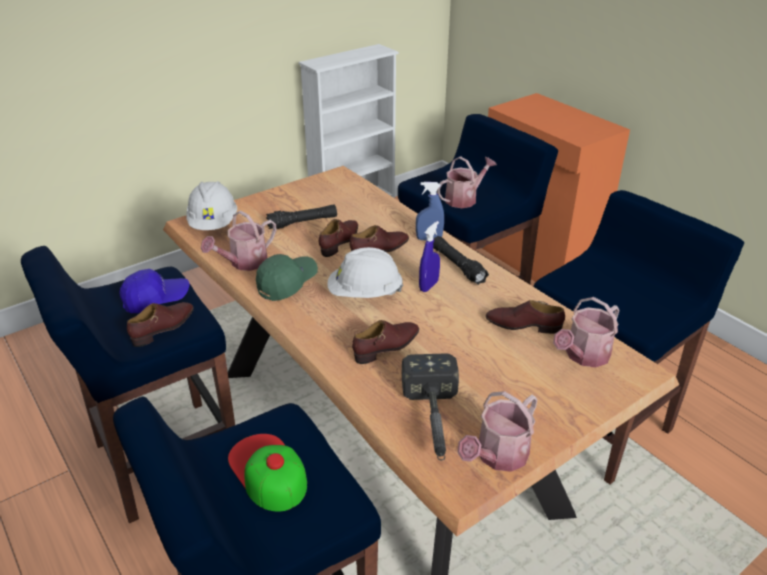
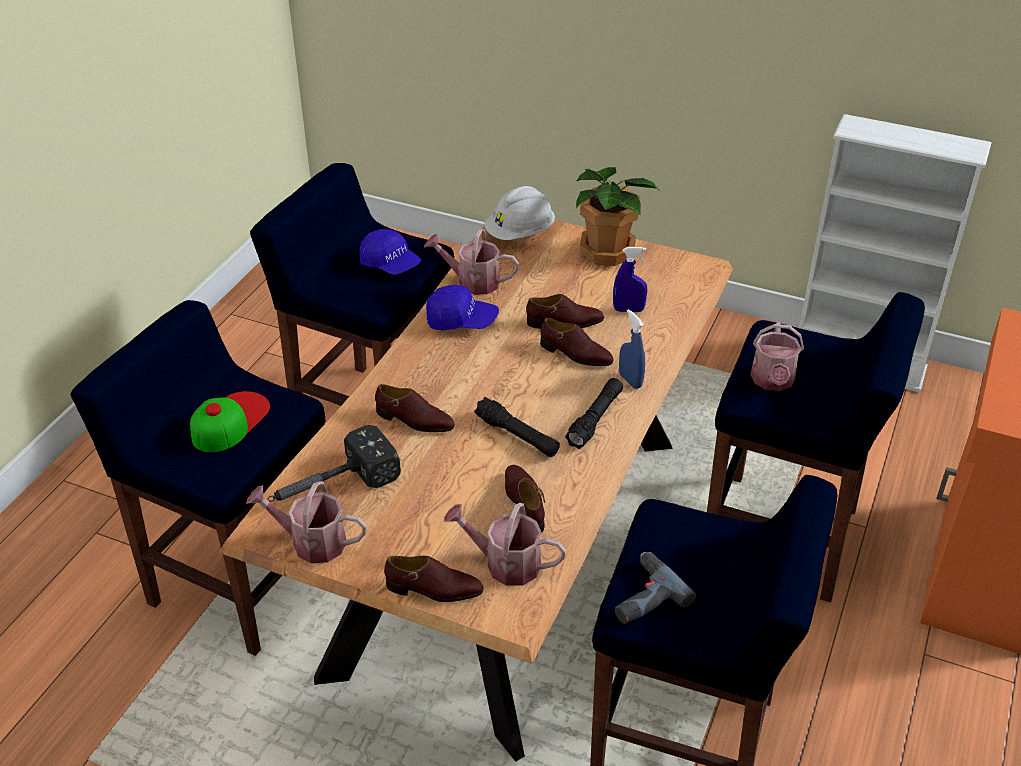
camera: 60 degrees right, 5 degrees up
brown shoe [127,302,194,347] -> brown shoe moved to [384,556,483,602]
green cap [256,254,318,301] -> blue cap [426,285,499,330]
black flashlight [266,205,337,229] -> black flashlight moved to [474,397,560,457]
white hard hat [327,247,403,298] -> none
blue spray bottle [419,221,440,292] -> blue spray bottle moved to [613,247,647,312]
watering can [437,156,497,208] -> watering can turned 75 degrees clockwise [750,322,804,391]
none -> potted plant [576,167,661,266]
none -> power drill [615,552,696,624]

